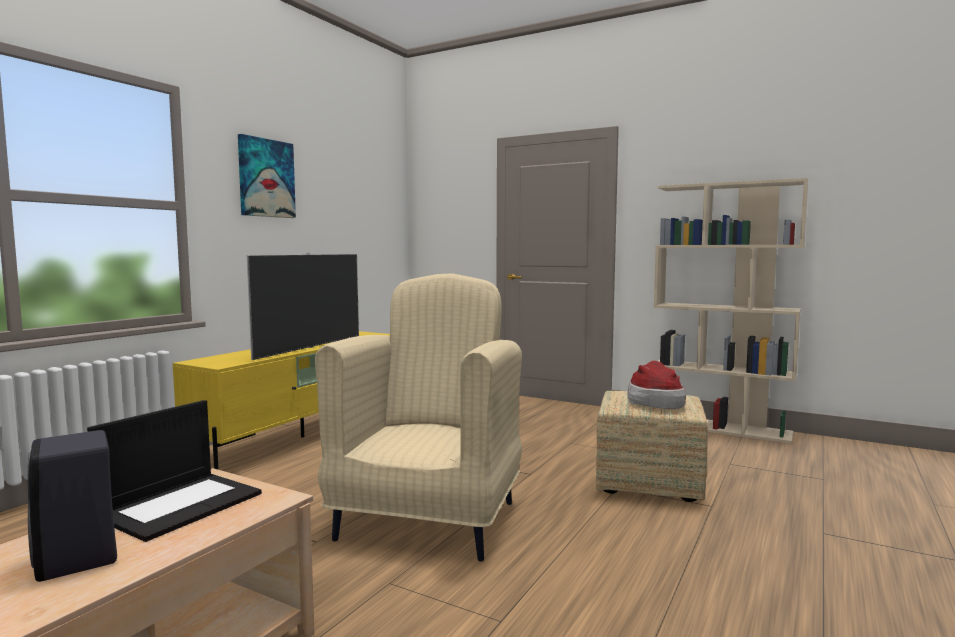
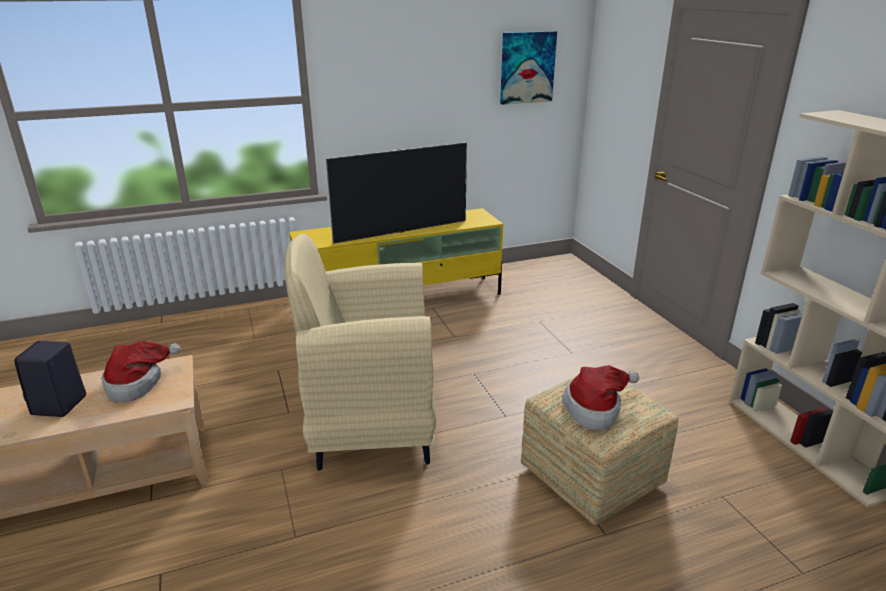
camera: 40 degrees right, 20 degrees up
laptop [87,400,262,542] -> hat [101,341,181,403]
picture [238,134,296,218] -> picture moved to [500,31,557,105]
beige armchair [315,273,522,561] -> beige armchair turned 150 degrees counterclockwise [284,234,436,470]

